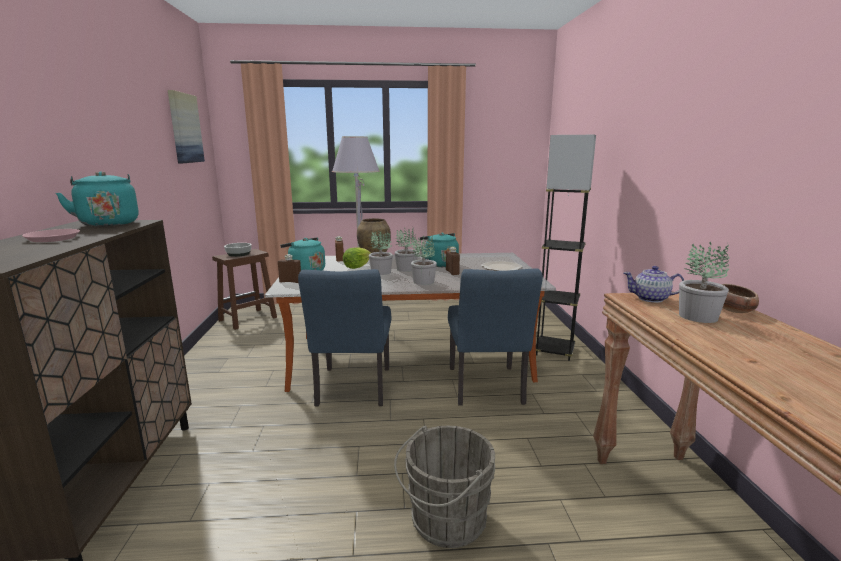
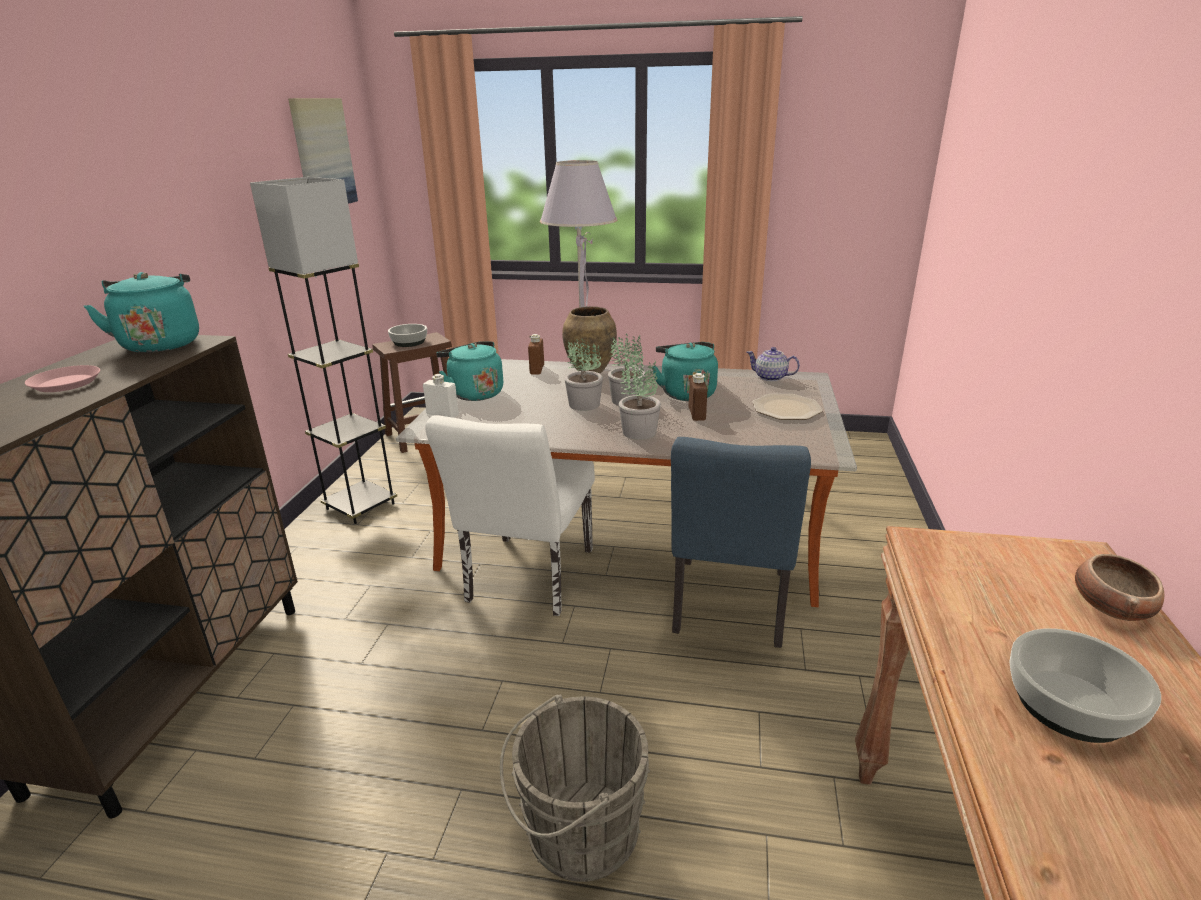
camera: 15 degrees right, 10 degrees up
brown bottle [278,254,301,283] -> white bottle [423,374,459,418]
blue chair [298,269,391,407] -> white chair [425,415,595,616]
lettuce [343,247,371,269] -> none
grey floor lamp [536,135,596,361] -> grey floor lamp moved to [250,177,397,524]
teapot [624,266,684,303] -> teapot moved to [746,347,800,381]
potted plant [679,242,730,323] -> none
none -> bowl [1009,629,1161,743]

